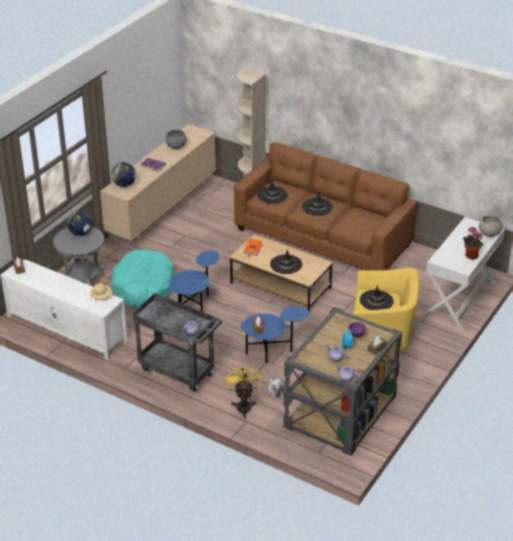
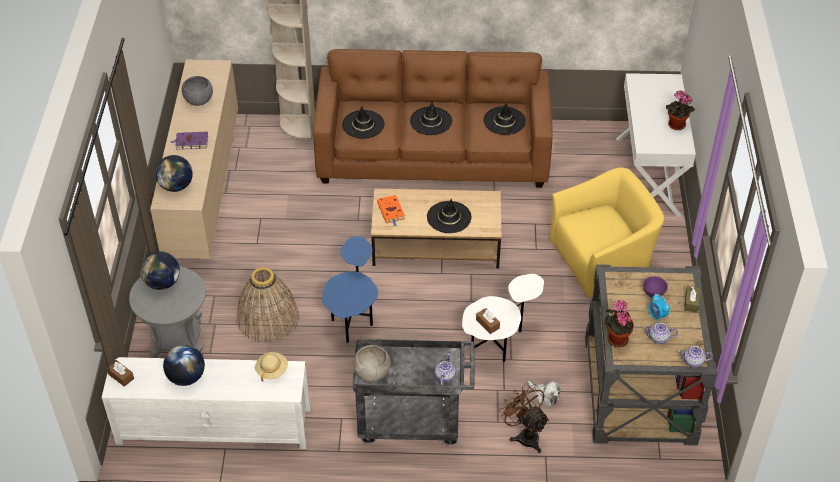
camera: 30 degrees left, 10 degrees up
turquoise dog bed [111,249,174,308] -> basket [237,267,299,343]
yellow fan [226,364,261,418] -> brown fan [499,383,549,453]
blue side table [240,306,309,363] -> white side table [462,274,544,362]
black hat [360,285,394,310] -> black hat moved to [484,103,526,135]
grey bowl [479,215,503,237] -> grey bowl moved to [353,345,391,382]
none -> globe [163,345,205,386]
none -> potted plant [604,300,634,347]

